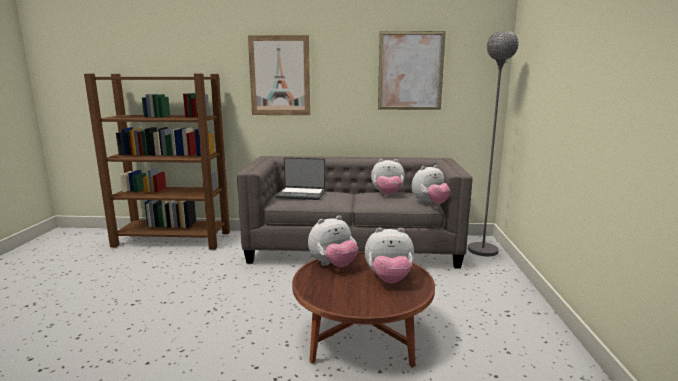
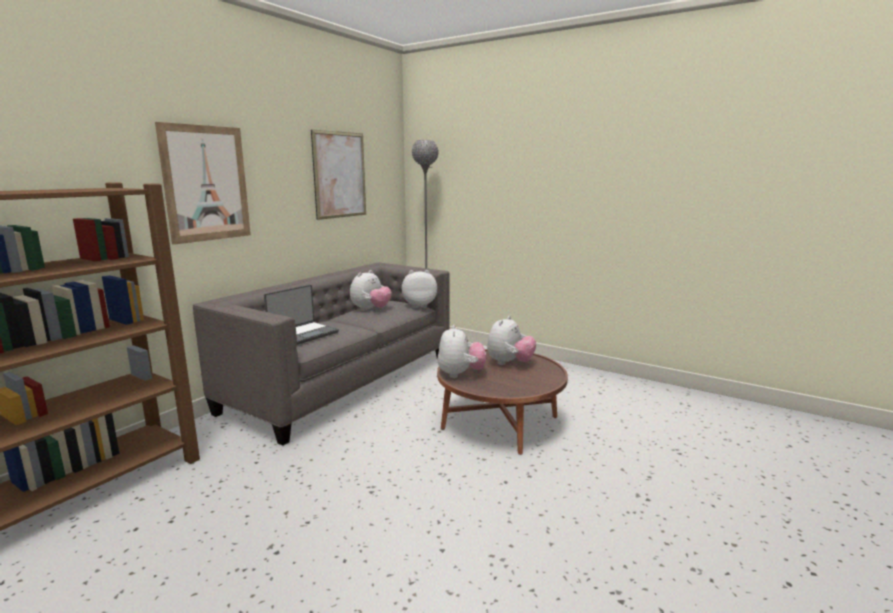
camera: 60 degrees left, 0 degrees up
plush toy [412,165,450,204] -> plush toy turned 105 degrees counterclockwise [402,270,437,308]

